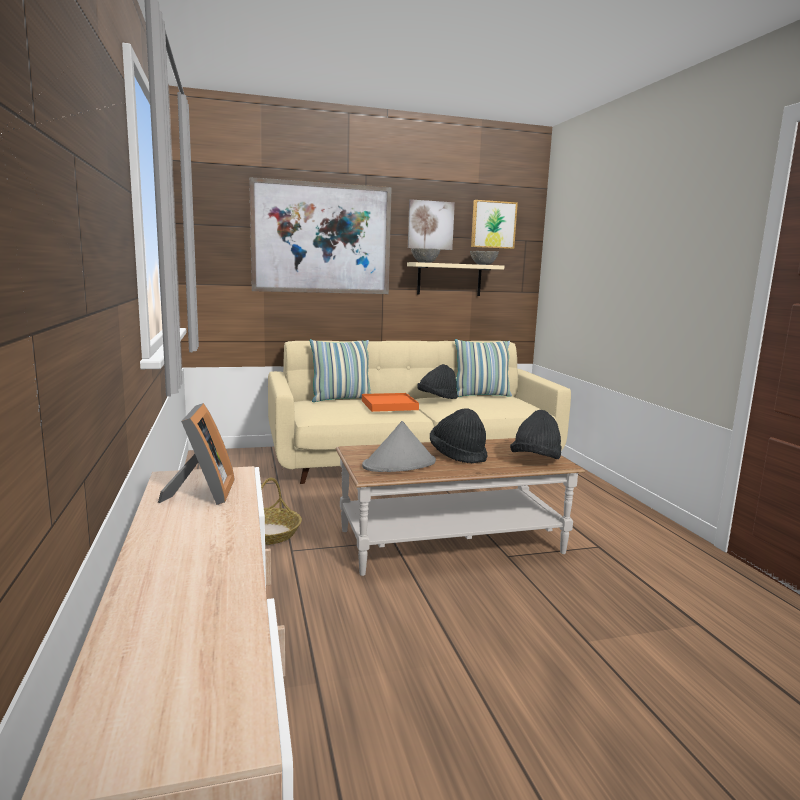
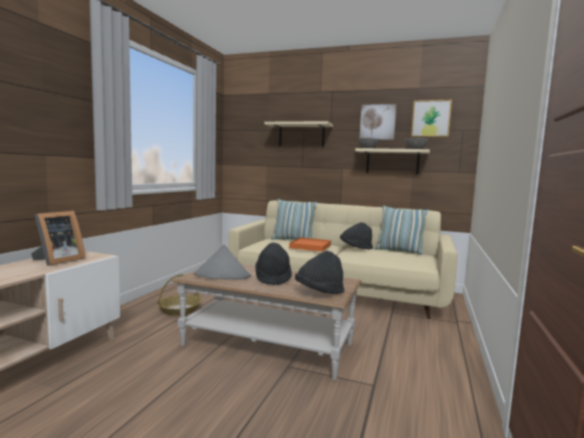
camera: 35 degrees right, 5 degrees down
picture [249,177,392,294] -> beige shelf [264,121,333,147]

